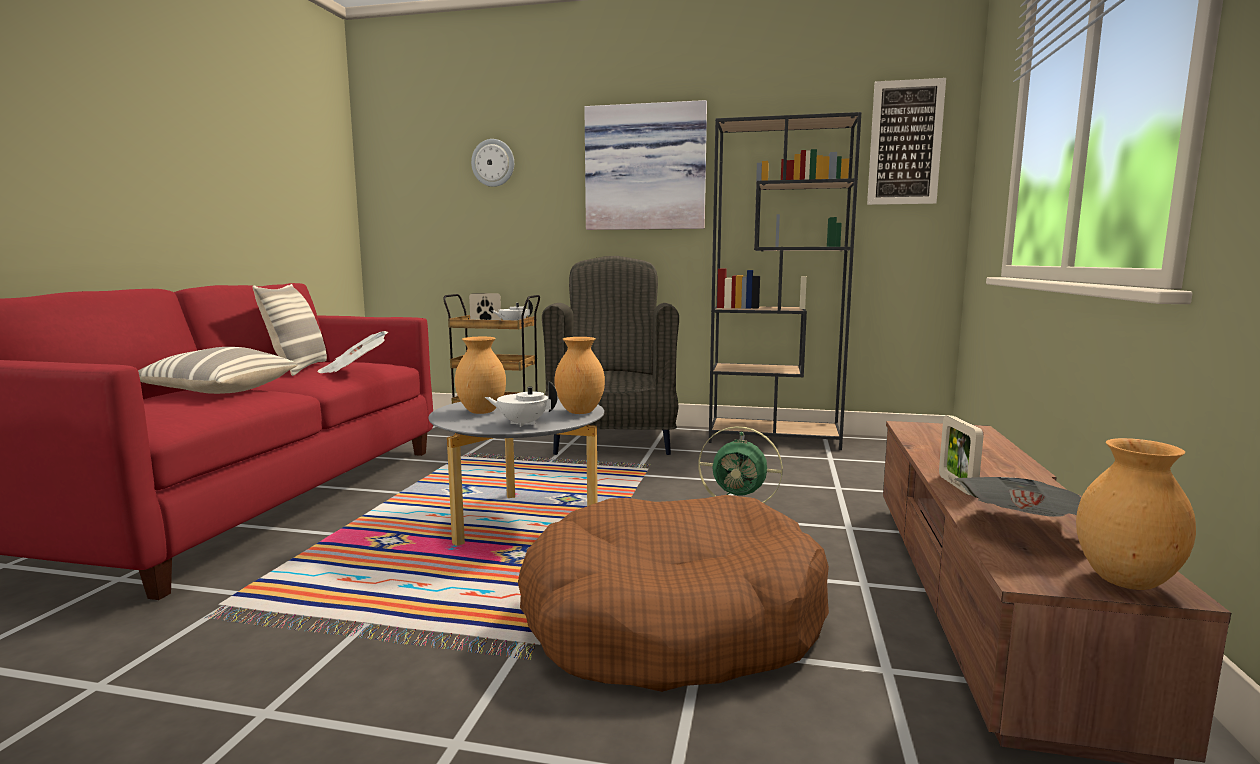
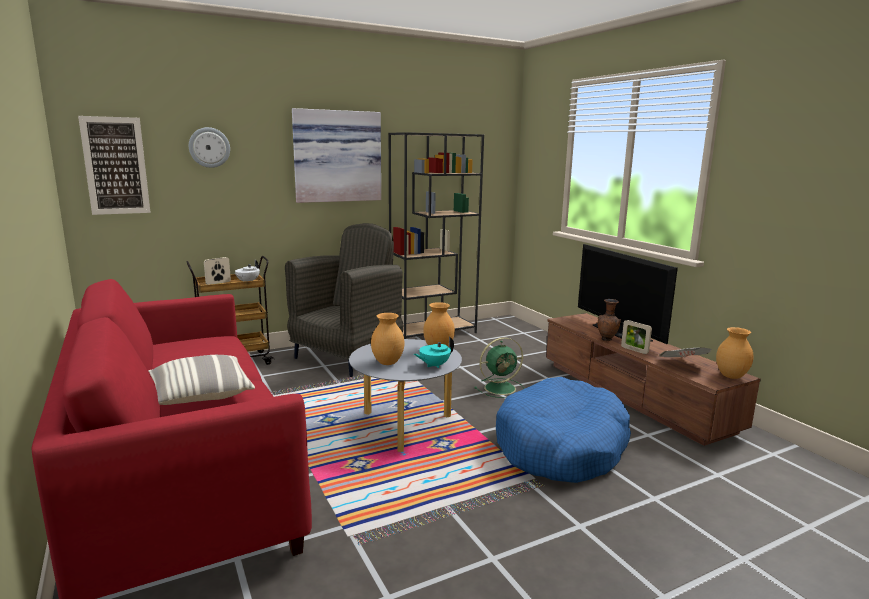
camera: 40 degrees left, 5 degrees up
pillow [252,284,327,376] -> none
newspaper [317,331,388,373] -> none
white teapot [485,381,558,427] -> turquoise teapot [414,337,454,368]
brown dog bed [518,495,829,692] -> blue dog bed [496,377,631,483]
grey armchair [542,256,679,455] -> grey armchair turned 75 degrees clockwise [285,223,404,377]
picture [867,78,946,205] -> picture moved to [78,116,151,215]
none -> television [578,244,678,344]
none -> brown vase [597,299,621,341]

